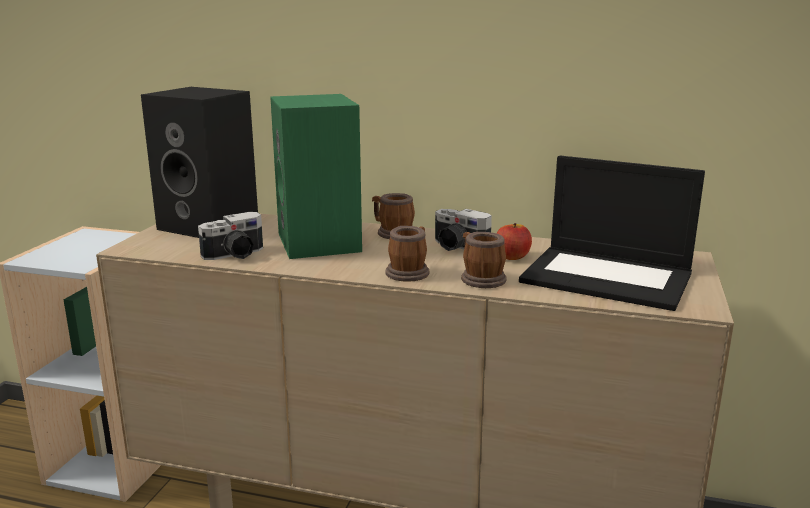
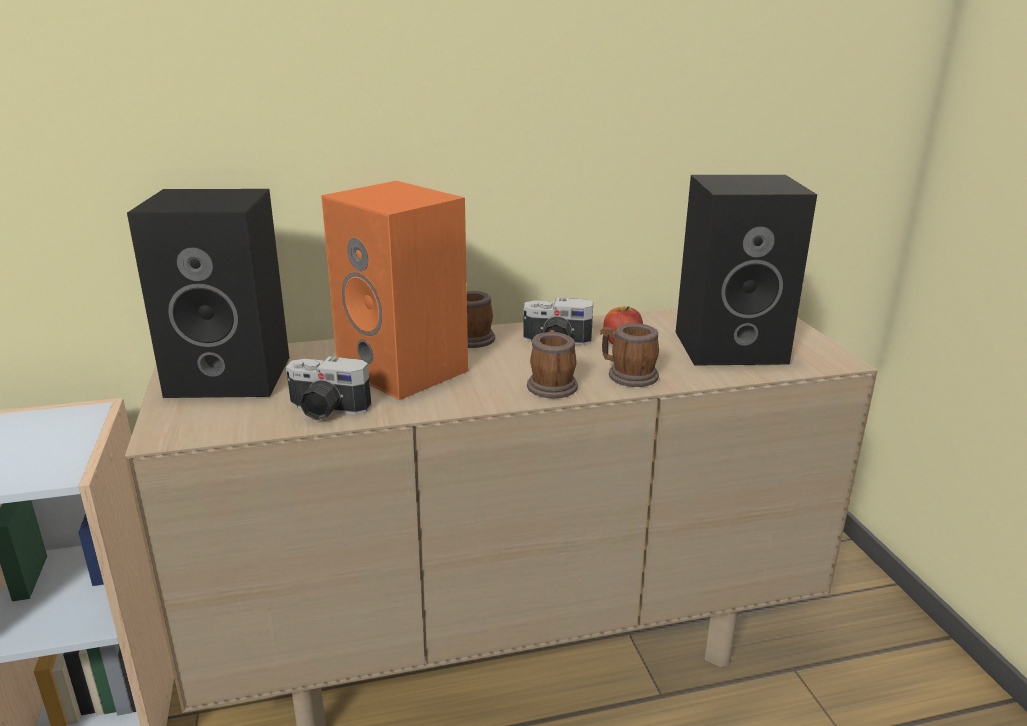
camera: 30 degrees left, 5 degrees up
camera [198,212,263,260] -> camera turned 75 degrees clockwise [286,356,371,420]
green speaker [270,94,362,259] -> orange speaker [321,181,468,400]
laptop [519,156,705,311] -> black speaker [676,175,817,366]

